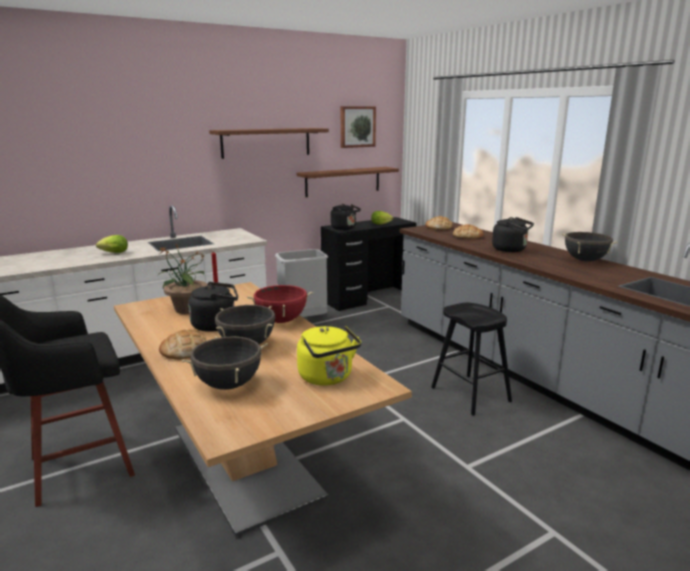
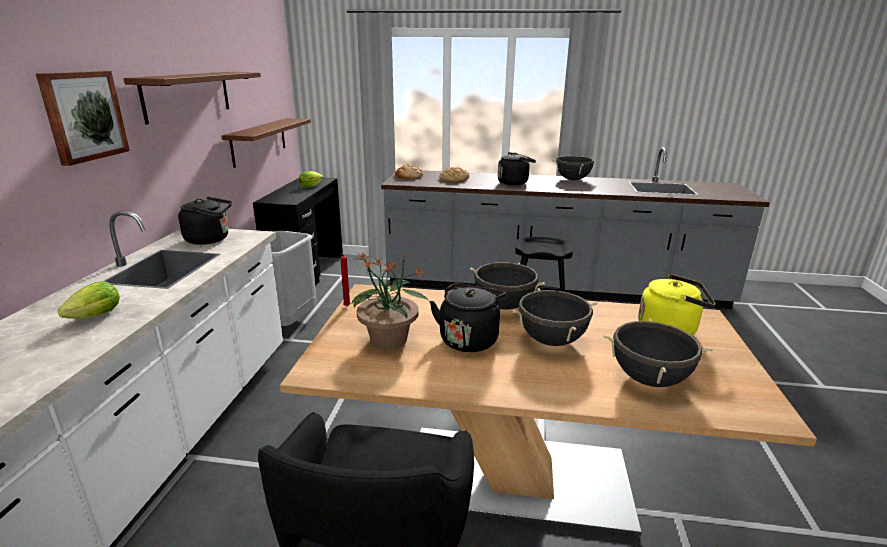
camera: 50 degrees left, 5 degrees up
bread [159,329,207,359] -> none
red cooking pot [247,284,313,323] -> black cooking pot [470,262,545,310]
black kettle [330,204,361,230] -> black kettle moved to [178,196,232,245]
picture [341,106,376,148] -> picture moved to [36,71,130,166]

